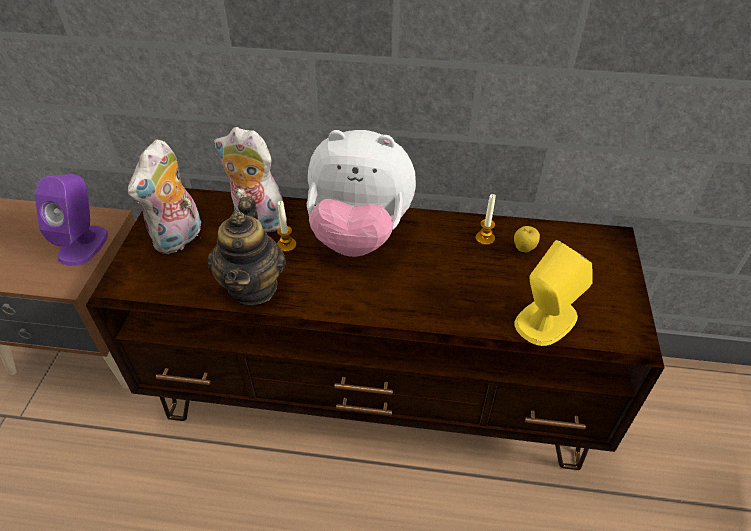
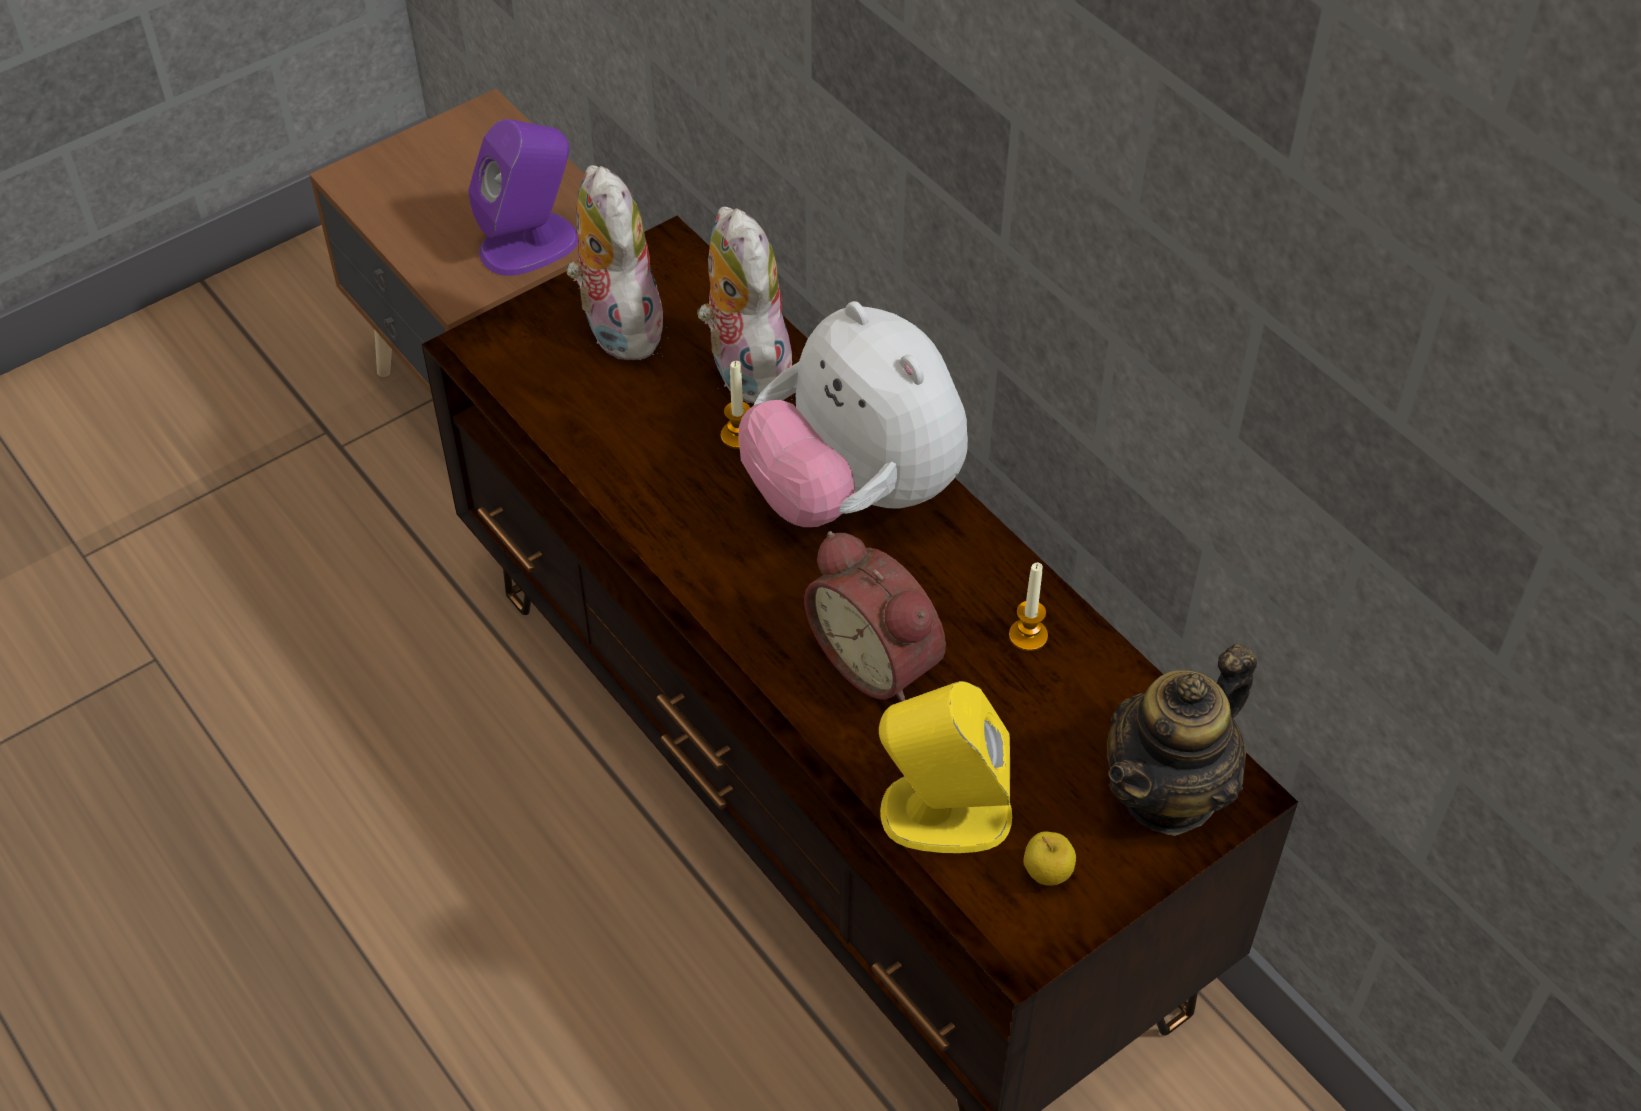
camera: 45 degrees right, 5 degrees up
plush toy [128,139,201,254] -> plush toy turned 90 degrees clockwise [566,165,664,360]
teapot [207,197,286,305] -> teapot moved to [1107,644,1257,836]
apple [514,226,540,252] -> apple moved to [1023,832,1076,886]
none -> alarm clock [804,531,946,702]

